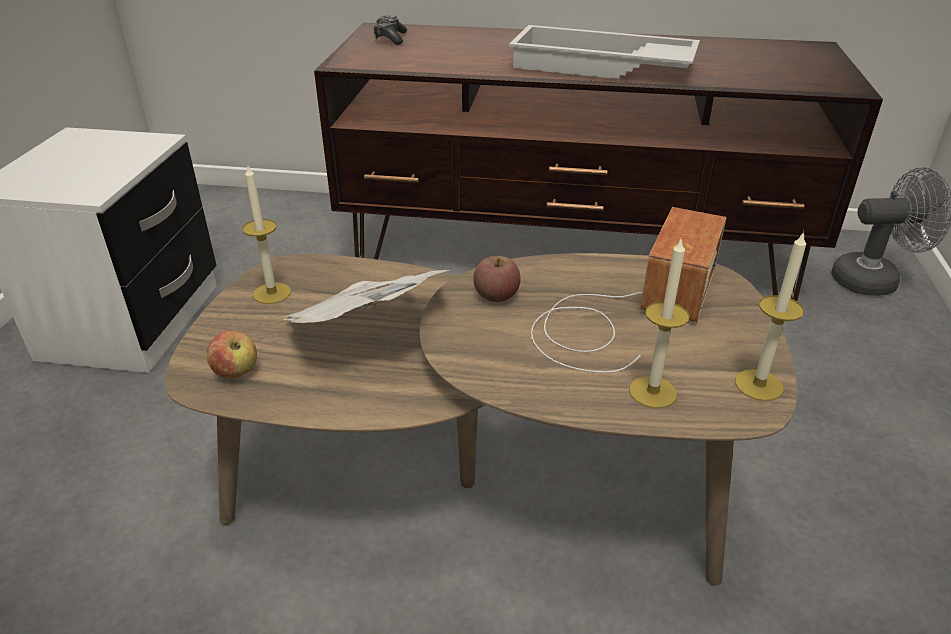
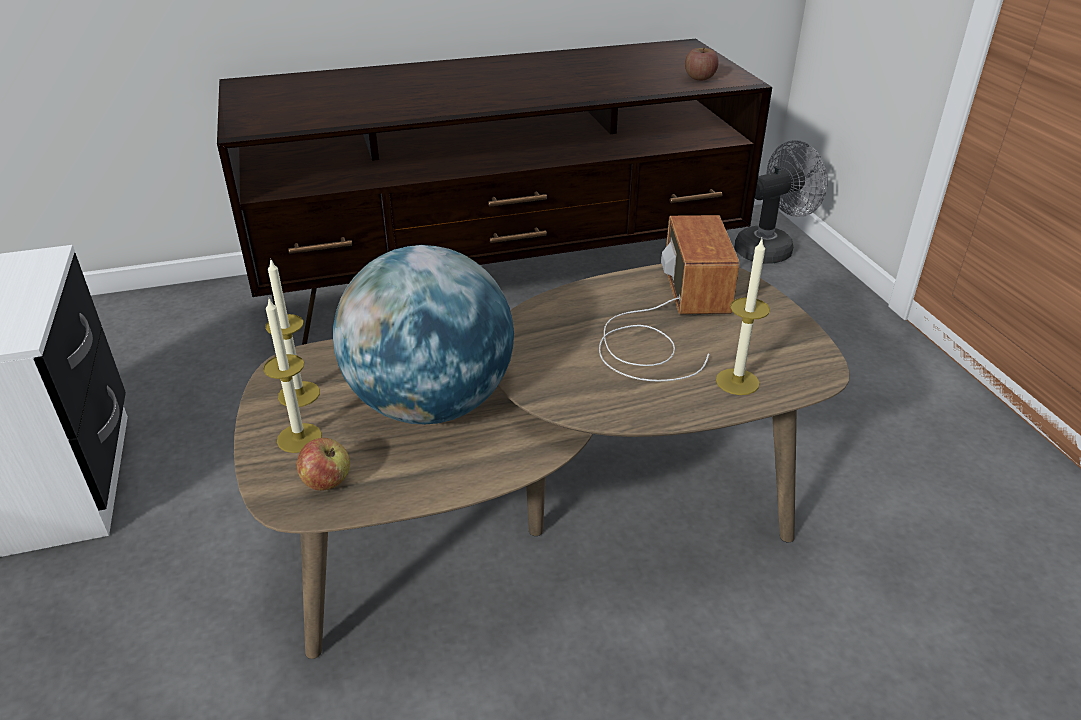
camera: 25 degrees left, 0 degrees up
newspaper [284,270,449,323] -> globe [333,245,514,424]
game controller [372,15,407,45] -> none
apple [473,256,521,302] -> apple moved to [685,47,719,80]
white tray [509,25,700,79] -> none
candle [735,231,806,401] -> candle moved to [263,297,322,453]

